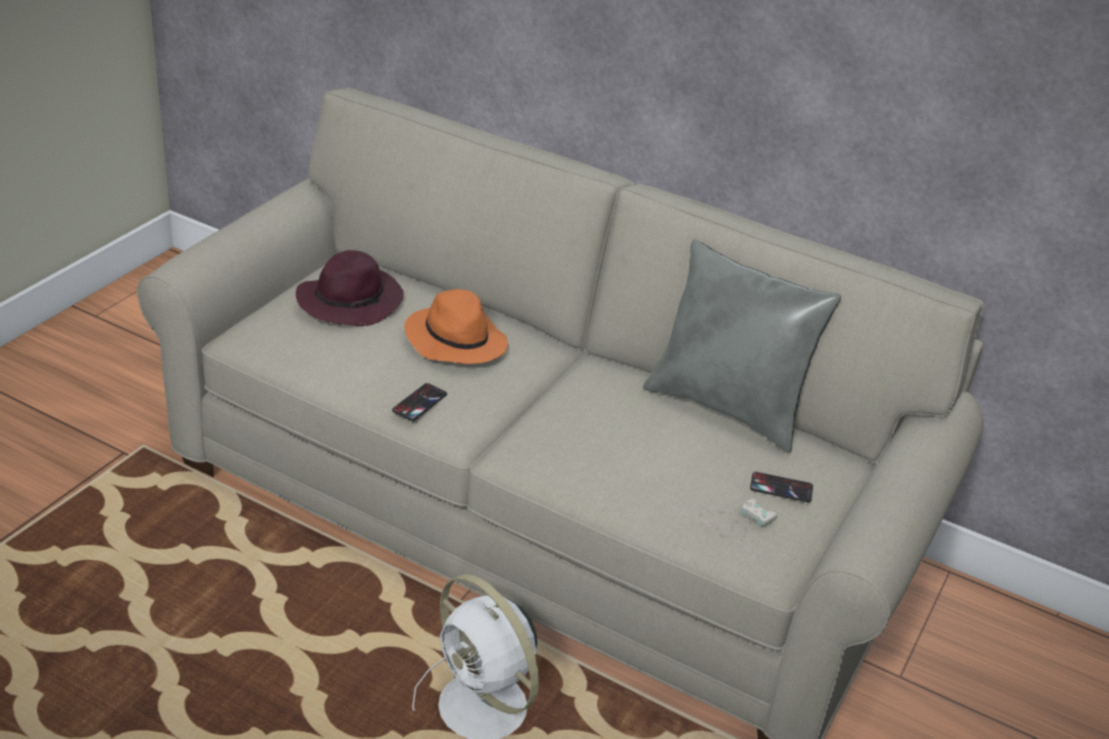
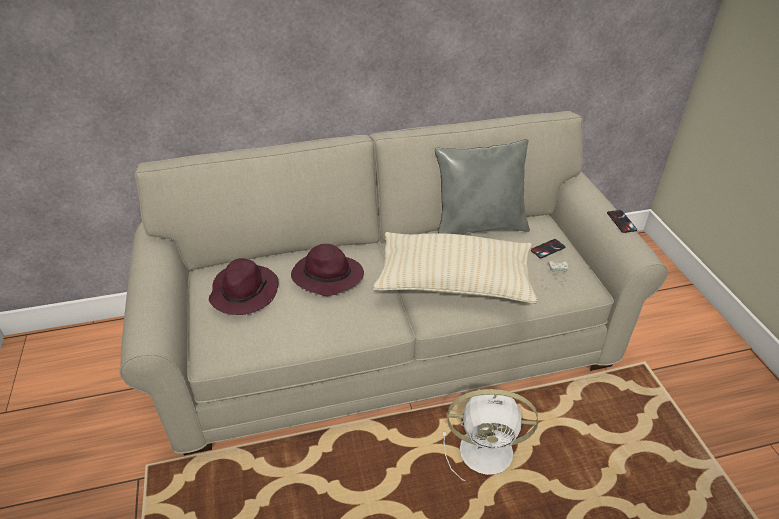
camera: 40 degrees left, 5 degrees up
phone [392,383,447,421] -> phone moved to [607,210,637,233]
orange hat [404,289,508,364] -> purple hat [291,244,364,296]
none -> beige pillow [373,232,538,304]

